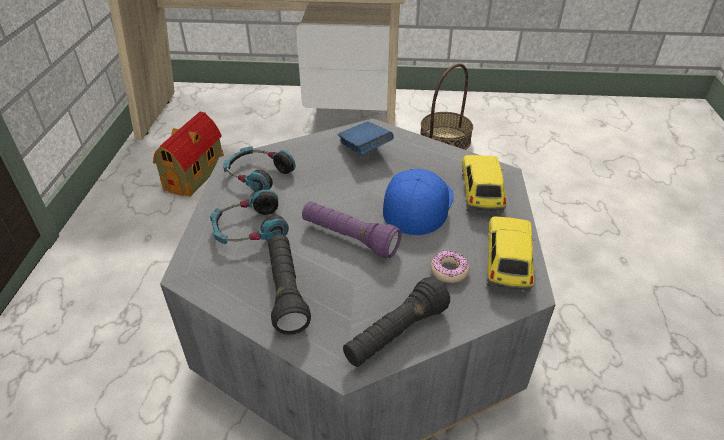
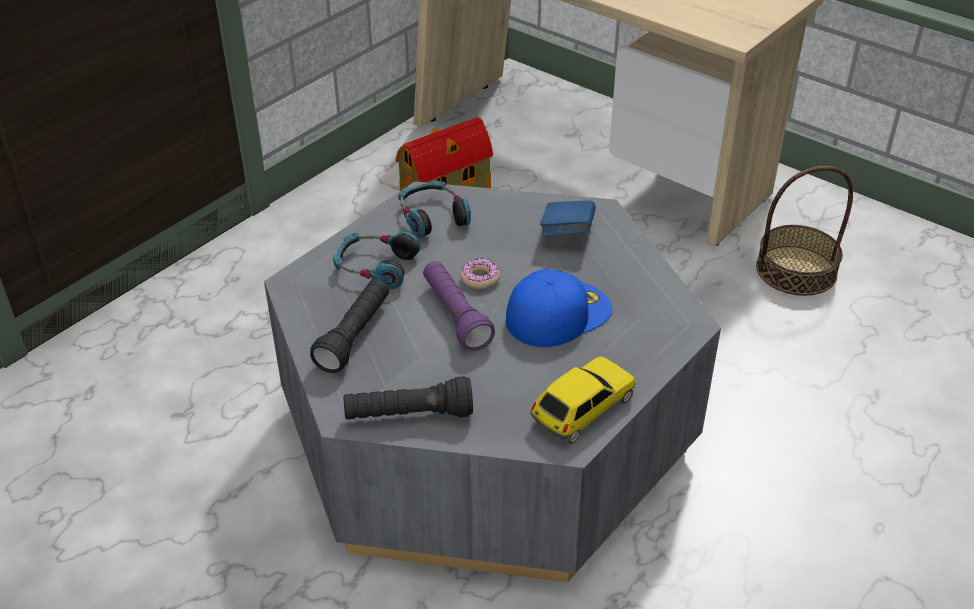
camera: 35 degrees right, 0 degrees up
donut [431,251,469,283] -> donut moved to [461,259,500,289]
toy car [462,155,507,213] -> none

